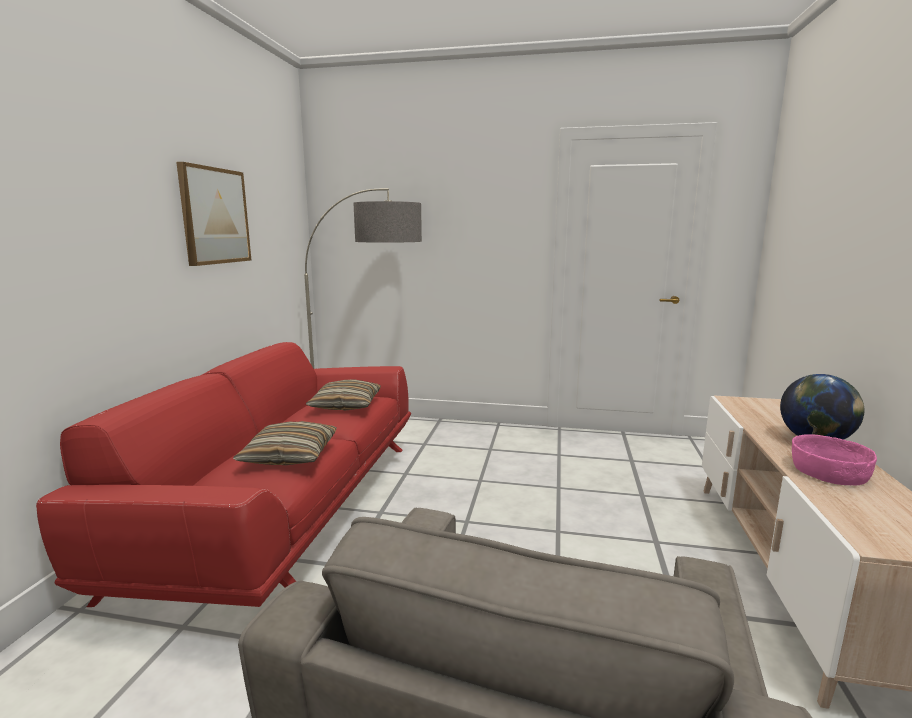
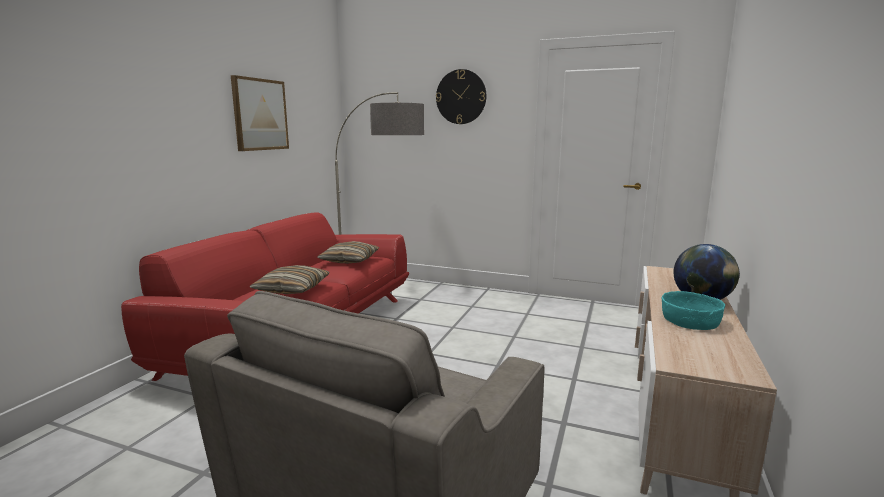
camera: 10 degrees right, 0 degrees up
pink bowl [792,434,877,485] -> turquoise bowl [662,291,725,330]
none -> wall clock [436,69,486,124]

